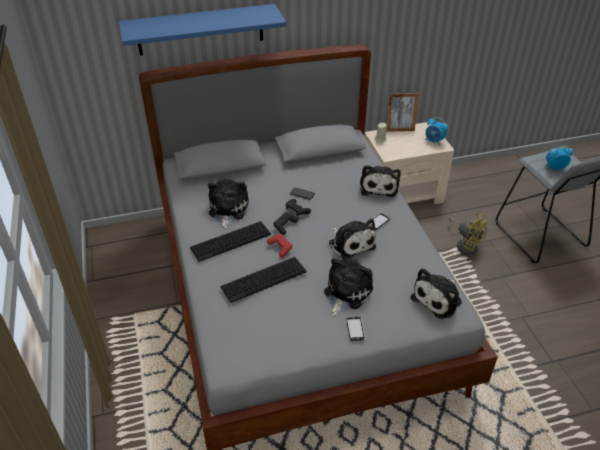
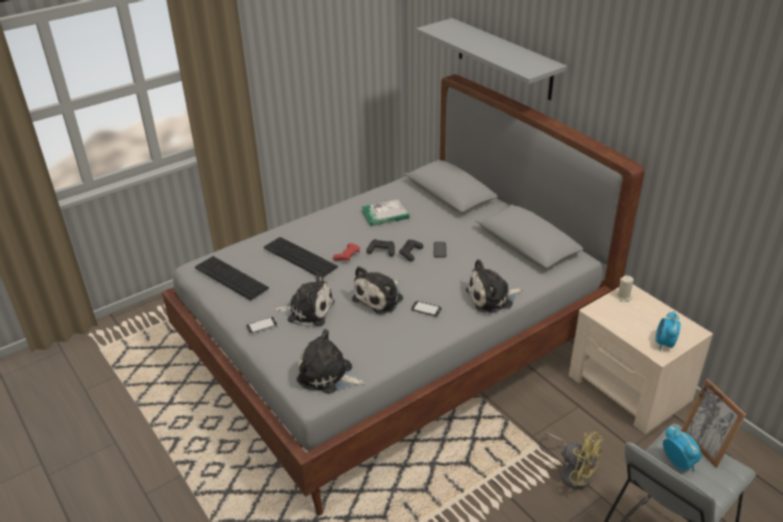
camera: 70 degrees right, 5 degrees down
blue shelf [119,4,286,55] -> grey shelf [416,18,567,100]
keyboard [190,221,271,262] -> keyboard moved to [195,256,269,301]
plush toy [208,179,249,229] -> book [362,199,410,226]
picture frame [386,93,418,132] -> picture frame moved to [681,379,746,468]
yellow fan [449,213,489,255] -> yellow fan turned 75 degrees counterclockwise [545,432,603,489]

